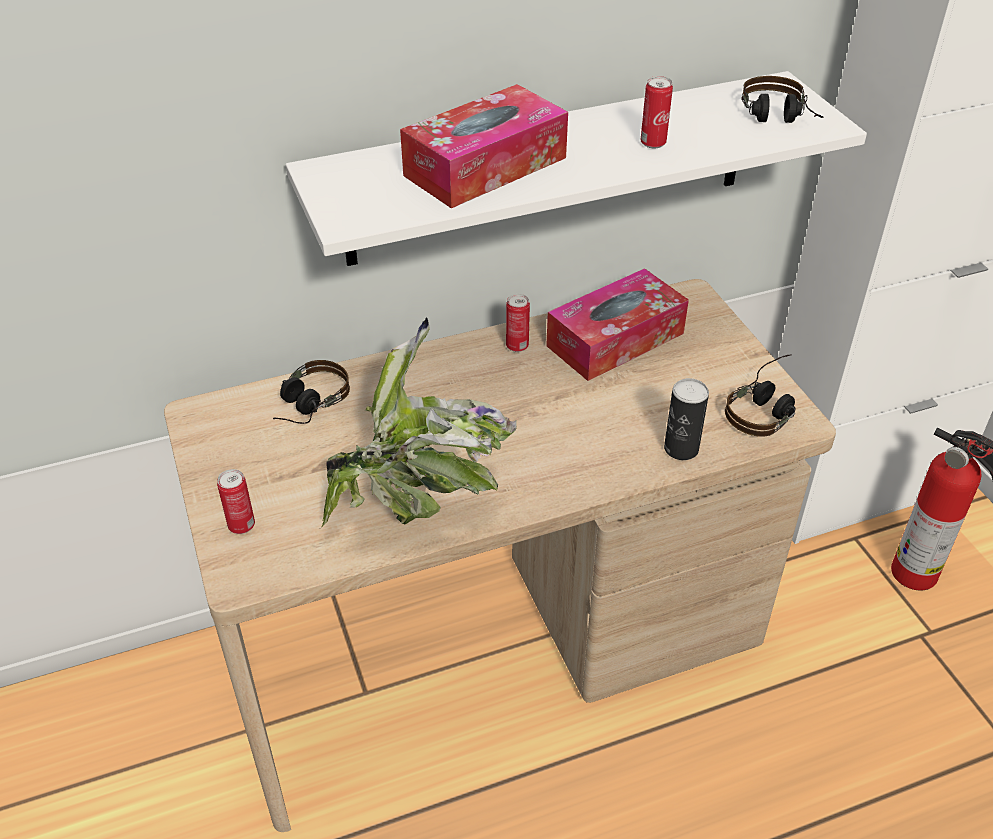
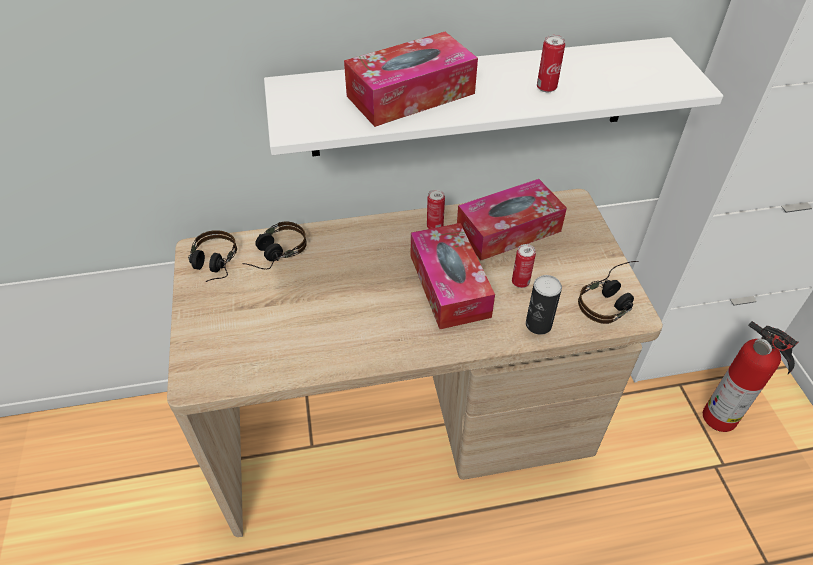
camera: 10 degrees right, 5 degrees up
can [217,469,255,534] -> can moved to [512,244,536,288]
potted plant [321,318,517,528] -> none
headphones [742,76,823,123] -> headphones moved to [188,230,237,282]
none -> tissue box [411,223,495,329]

